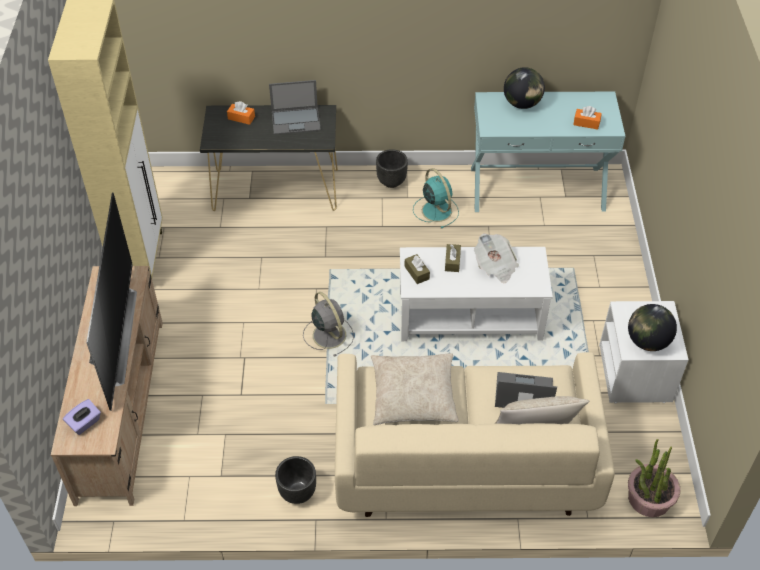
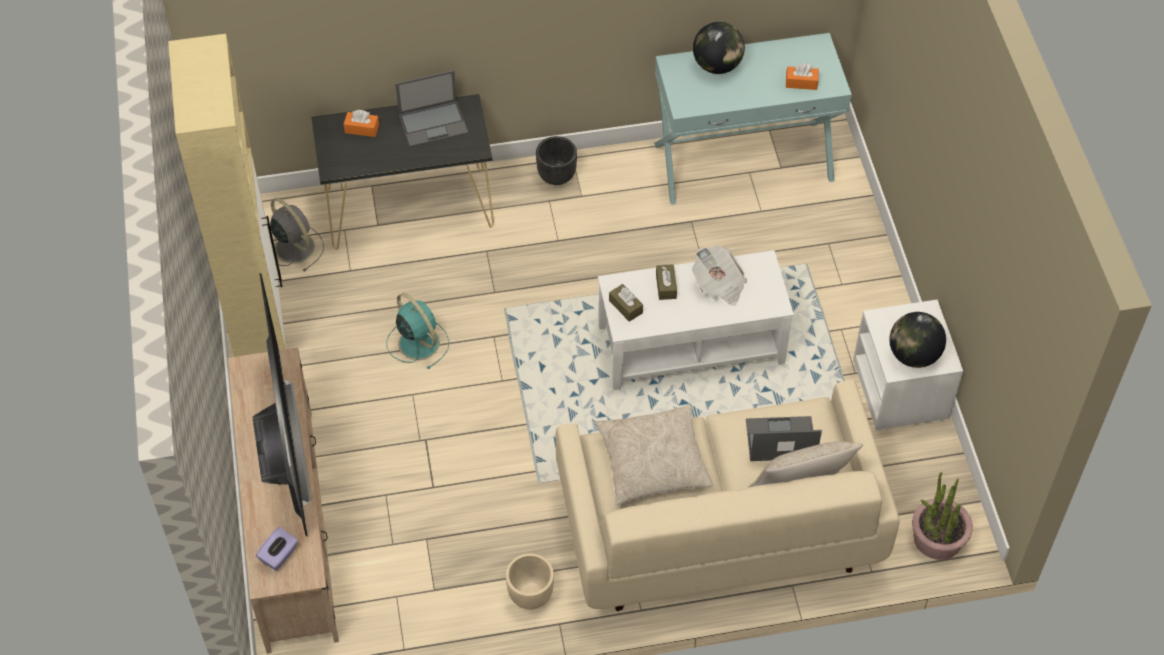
camera: 10 degrees left, 5 degrees up
black planter [275,456,316,504] -> beige planter [506,553,554,609]
grey fan [303,292,354,357] -> grey fan moved to [270,198,324,272]
turquoise fan [413,168,459,228] -> turquoise fan moved to [386,293,449,370]

